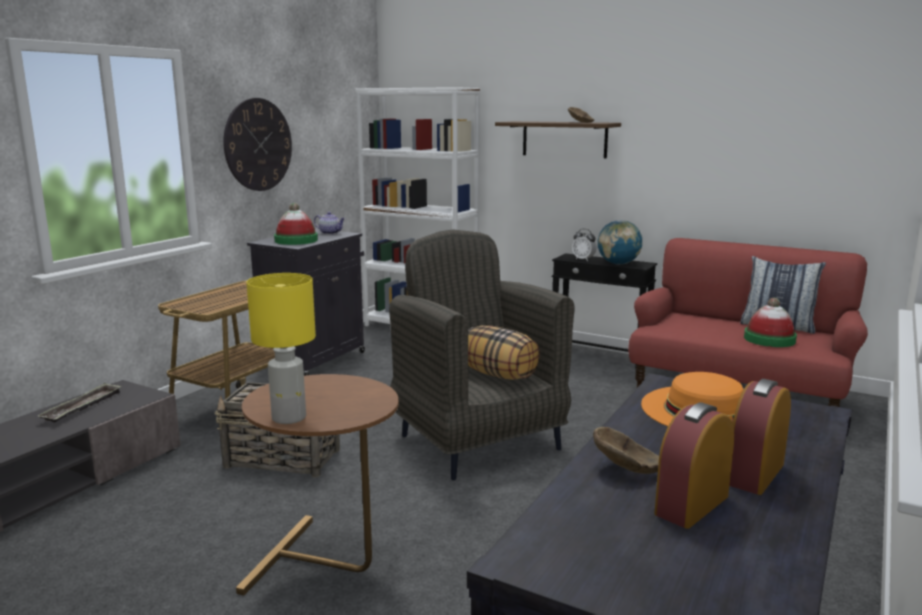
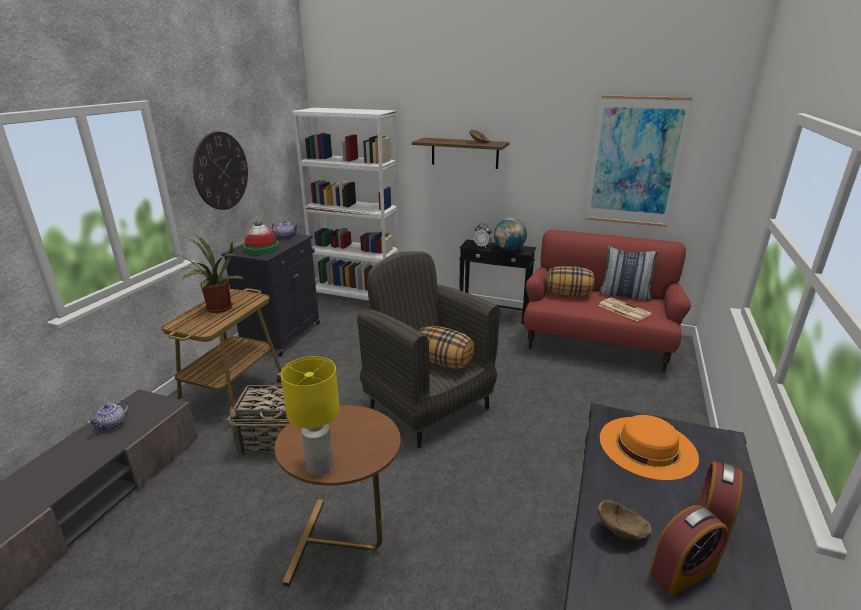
camera: 10 degrees left, 10 degrees up
tray [38,383,122,423] -> teapot [88,399,129,430]
alarm clock [654,403,734,529] -> alarm clock turned 150 degrees counterclockwise [650,505,728,596]
hat [744,298,797,347] -> newspaper [598,297,651,321]
none -> potted plant [175,233,243,313]
none -> pillow [546,266,595,296]
none -> picture [585,95,693,227]

